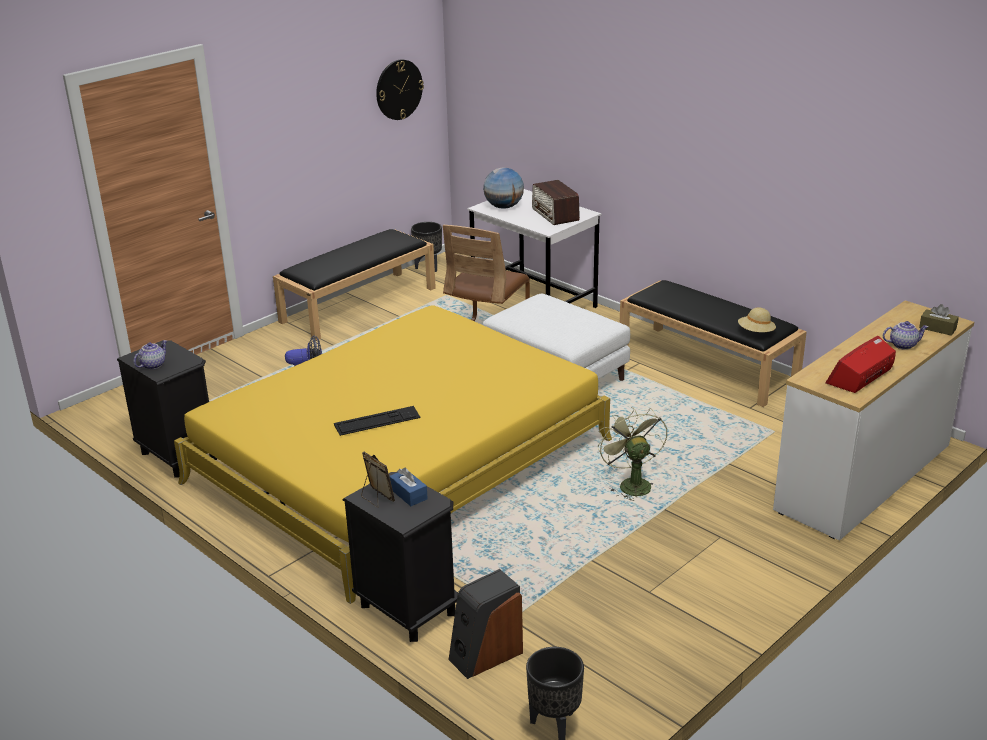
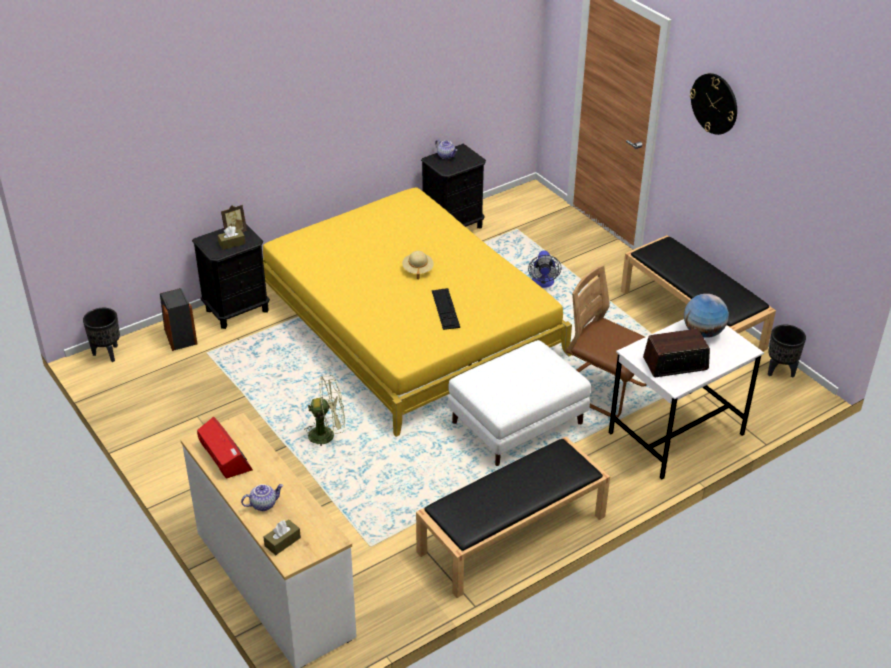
camera: 100 degrees right, 10 degrees up
keyboard [334,406,421,436] -> keyboard moved to [432,288,460,330]
wall clock [376,59,424,120] -> wall clock moved to [690,73,737,135]
blue tissue box [389,467,428,506] -> brown tissue box [218,226,246,250]
beige hat [738,307,776,332] -> beige hat moved to [402,251,434,280]
teapot [883,321,928,350] -> teapot turned 120 degrees counterclockwise [241,484,283,511]

